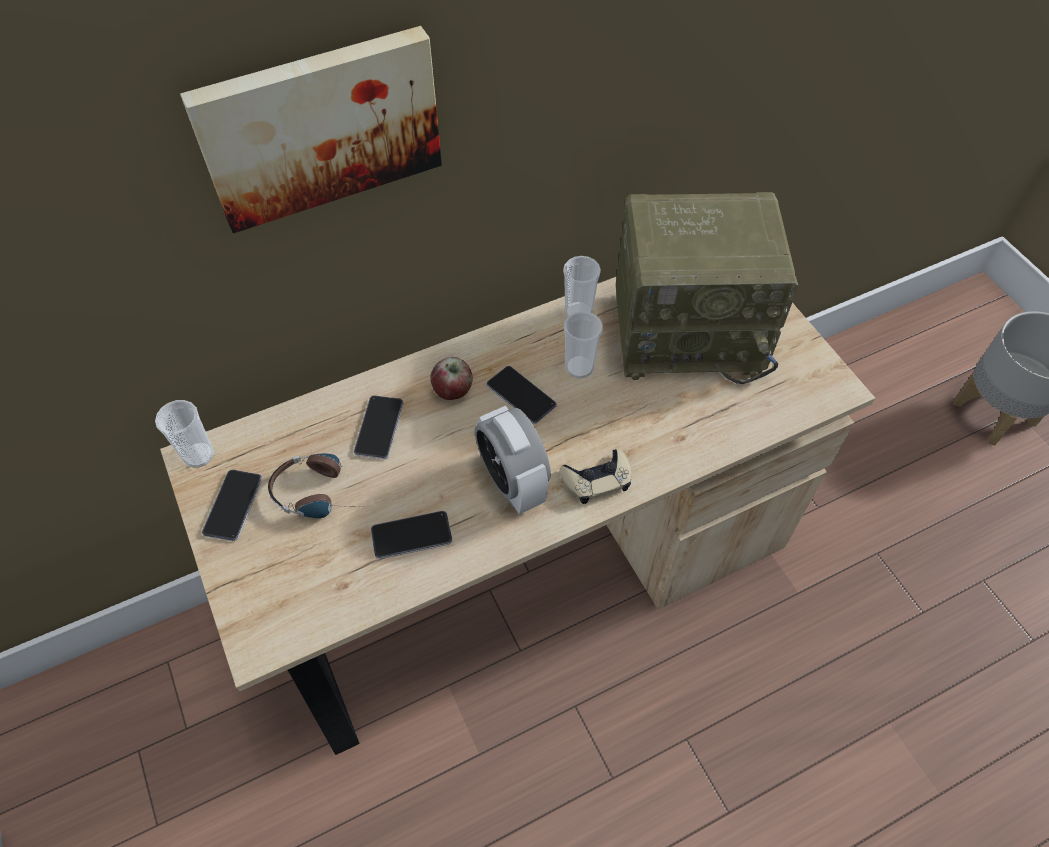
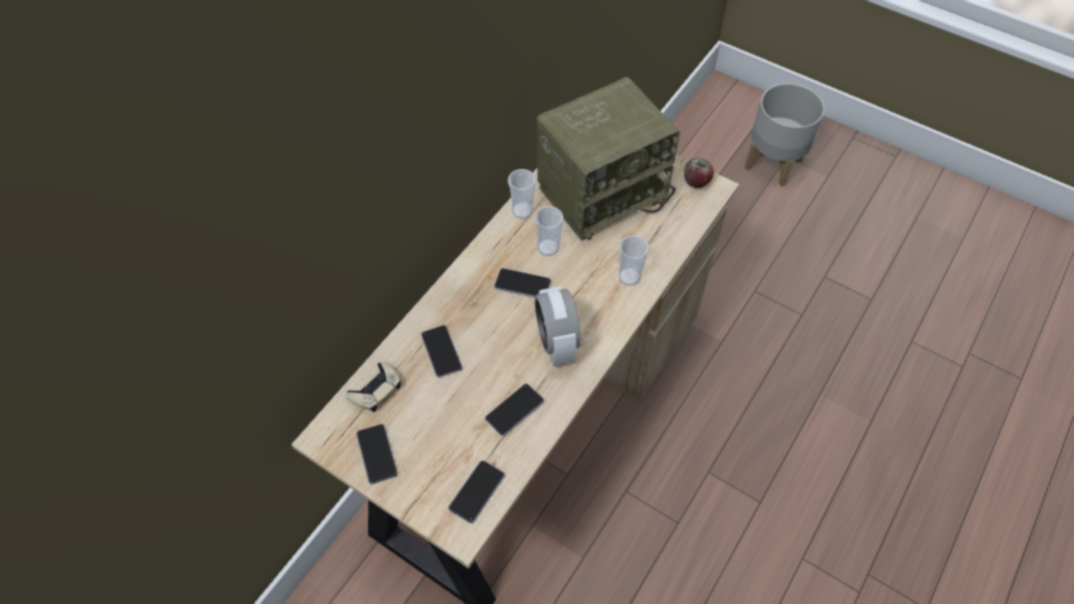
camera: 30 degrees left, 0 degrees up
cup [155,400,214,468] -> cup moved to [619,235,649,286]
picture [180,26,442,233] -> none
headphones [268,454,359,518] -> none
apple [431,357,473,400] -> apple moved to [684,158,714,188]
alarm clock [475,406,551,514] -> alarm clock turned 45 degrees clockwise [535,286,580,367]
beige game controller [559,449,632,504] -> beige game controller moved to [346,362,401,412]
none -> phone [448,461,505,523]

